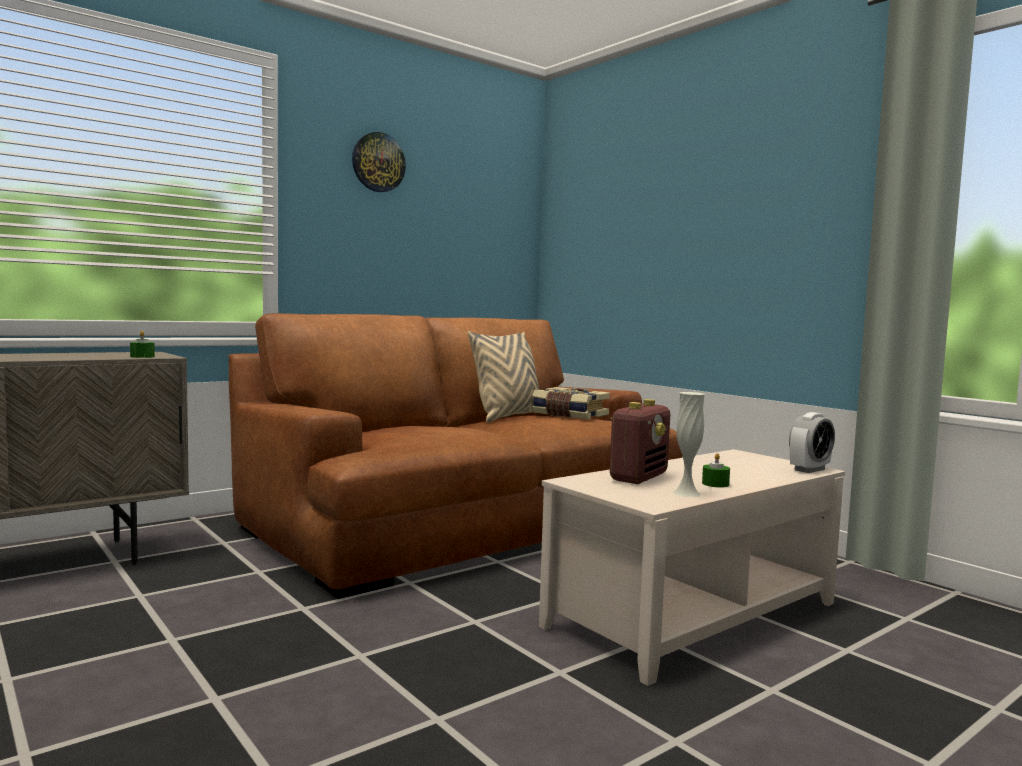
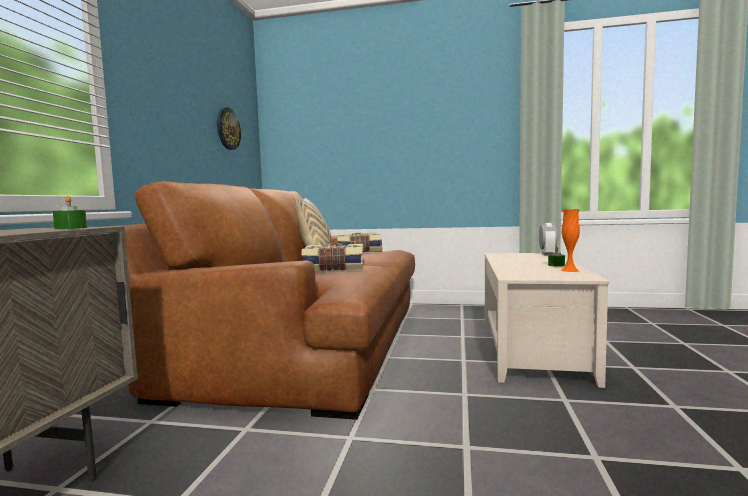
camera: 40 degrees left, 0 degrees up
wall clock [352,132,406,192] -> wall clock moved to [217,108,241,150]
radio [610,399,670,484] -> none
white vase [672,392,705,497] -> orange vase [561,209,580,272]
none -> book [301,243,364,271]

